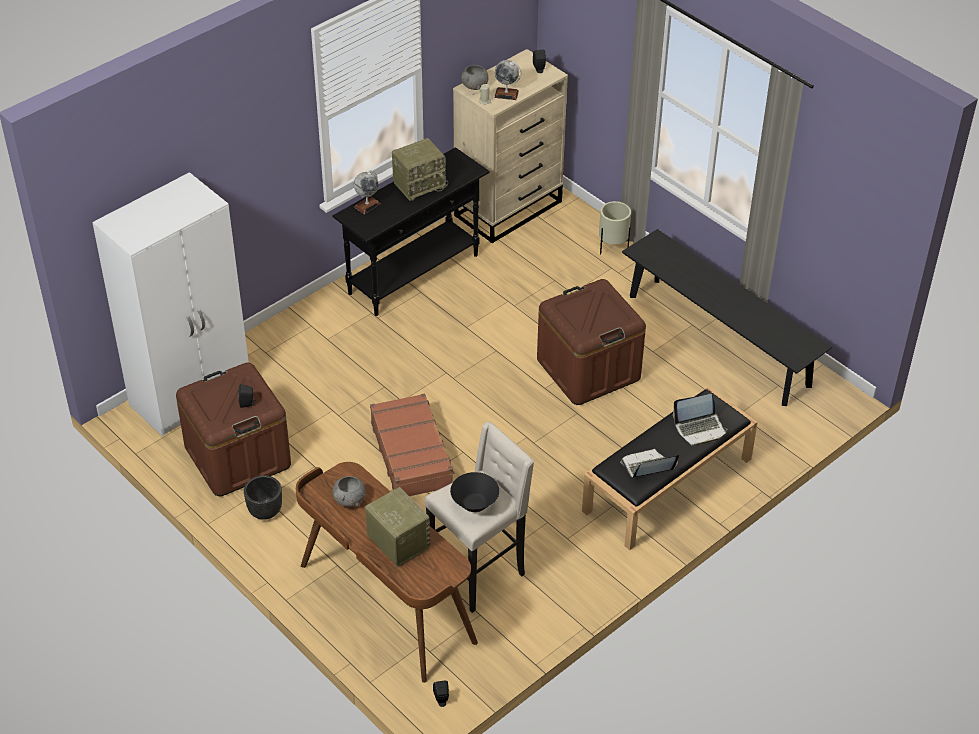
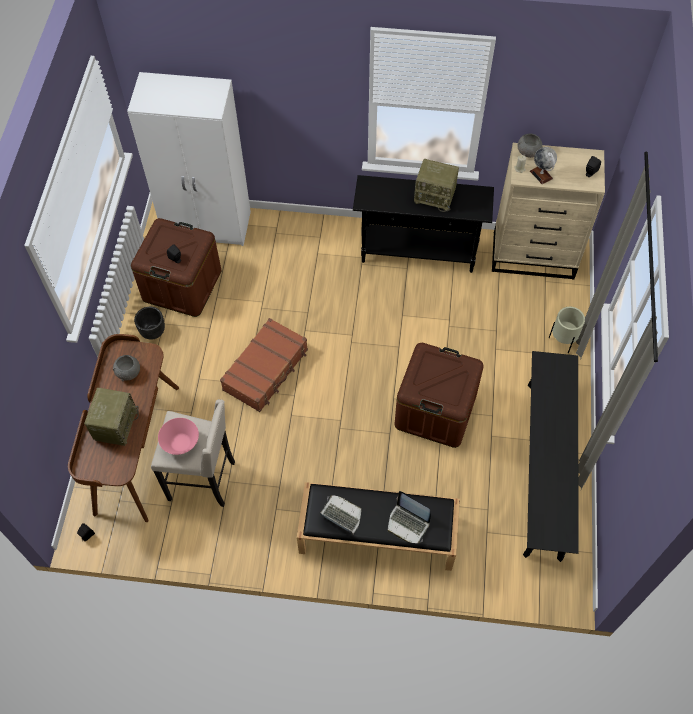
camera: 50 degrees right, 15 degrees up
globe [354,171,381,214] -> none
black bowl [450,472,499,512] -> pink bowl [158,418,199,455]

